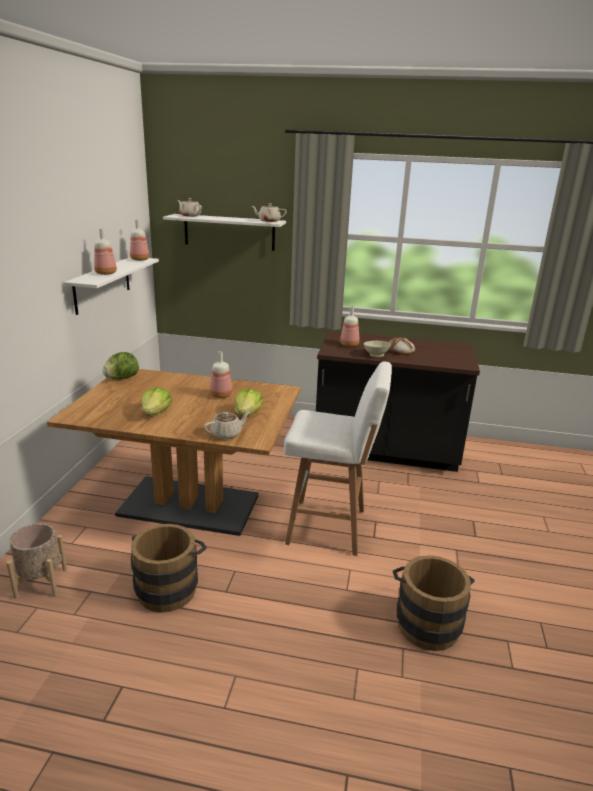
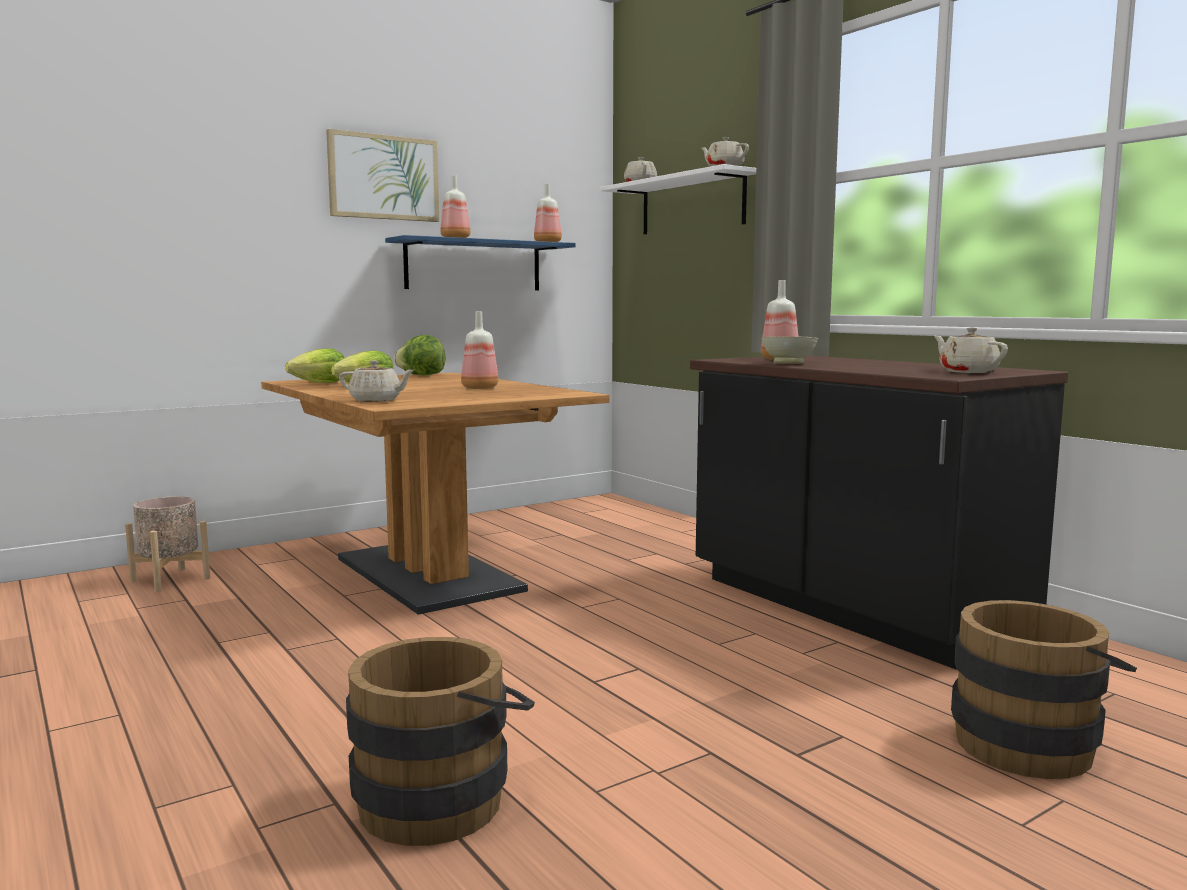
camera: 45 degrees right, 15 degrees down
white shelf [64,257,159,315] -> blue shelf [385,235,576,290]
brown bucket [131,524,207,613] -> brown bucket moved to [951,600,1137,779]
lettuce [234,388,264,416] -> lettuce moved to [286,348,345,383]
white stool [284,361,392,556] -> none
bread [388,337,415,355] -> none
none -> picture [326,129,439,222]
none -> beige teapot [934,328,1008,373]

